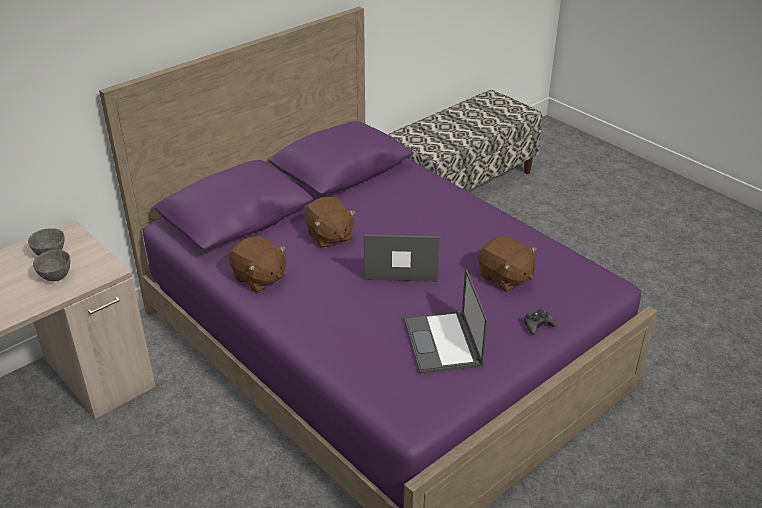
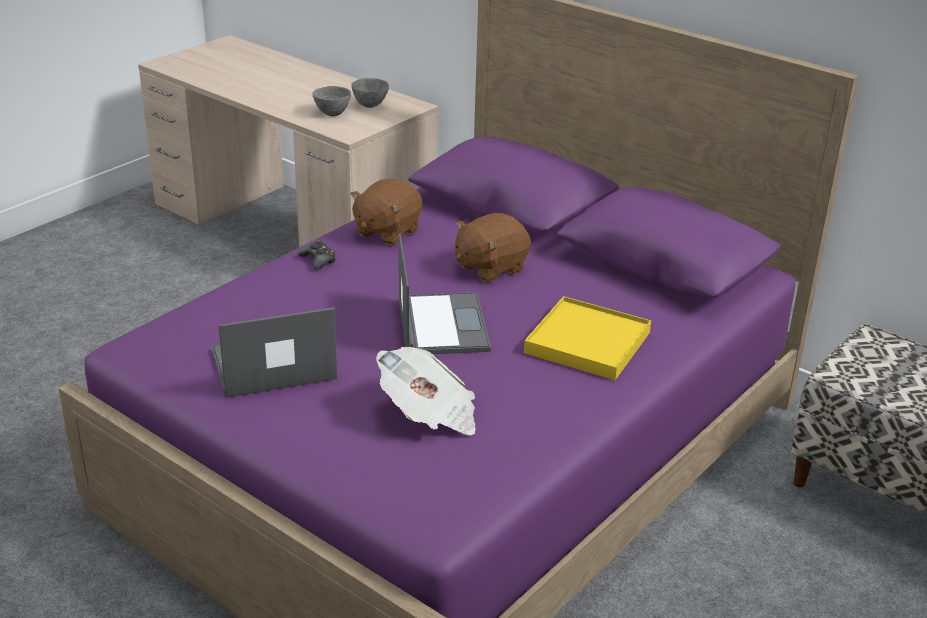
camera: 80 degrees right, 5 degrees down
brown plush toy [478,236,537,292] -> newspaper [376,347,476,435]
black game controller [524,309,557,335] -> black game controller moved to [297,239,336,270]
none -> yellow tray [524,296,651,380]

